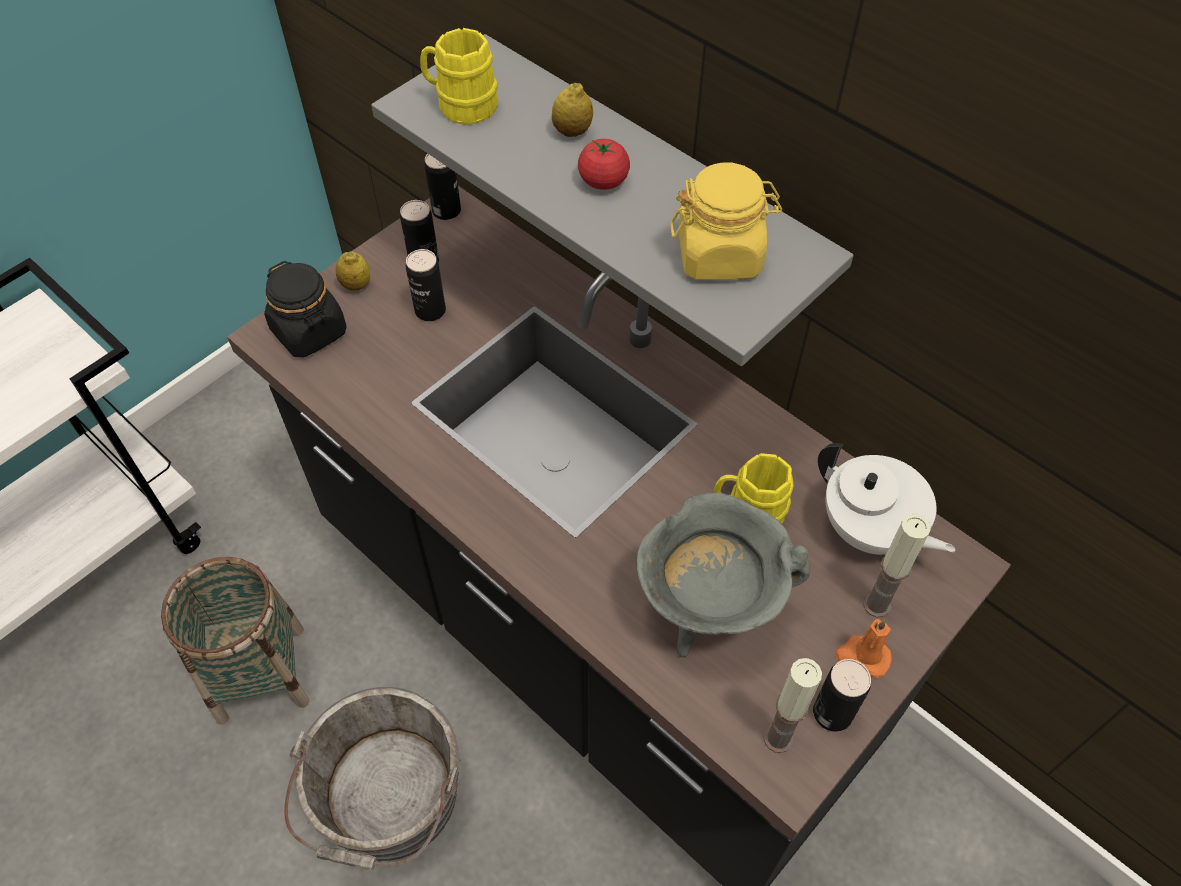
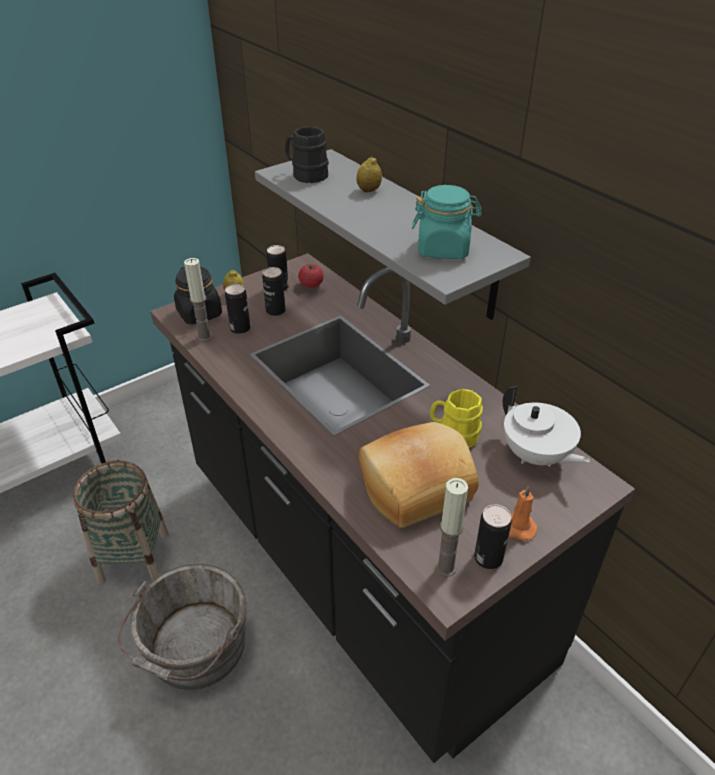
camera: 10 degrees right, 15 degrees down
yellow mug [420,28,498,125] -> black mug [285,127,329,183]
can [424,154,461,220] -> can moved to [225,284,250,334]
tomato [578,139,630,190] -> tomato moved to [298,264,324,288]
grey cooking pot [637,493,810,657] -> bread [359,422,479,528]
yellow jar [670,163,782,280] -> turquoise jar [412,185,482,259]
candle [863,514,931,617] -> candle moved to [184,258,212,342]

